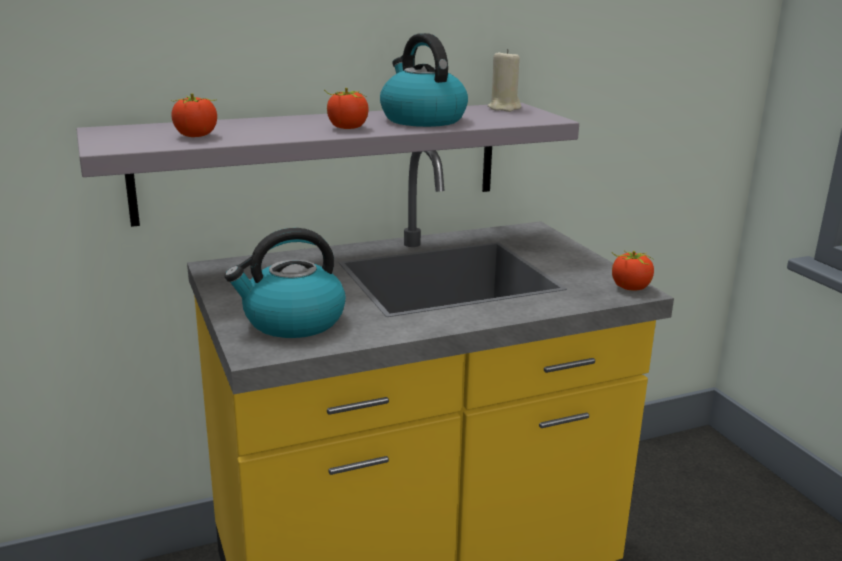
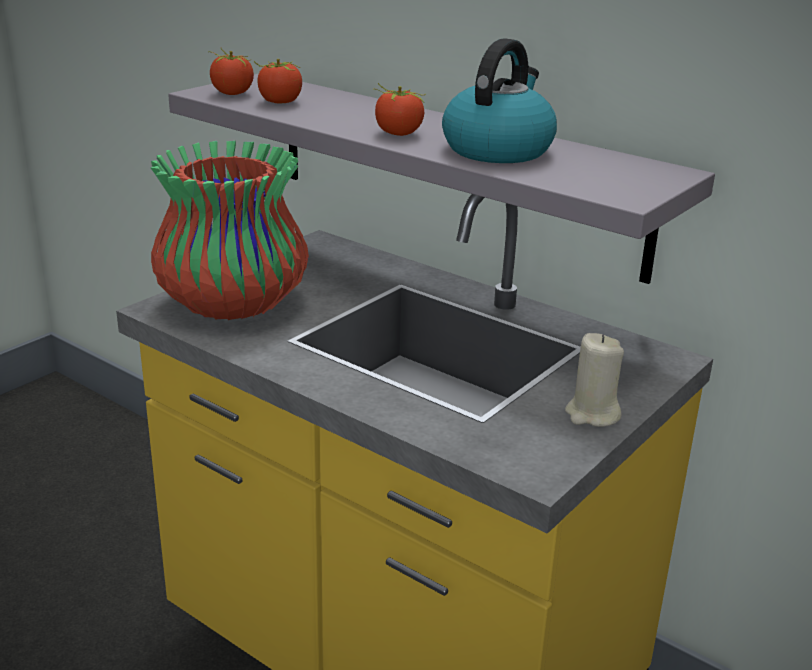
camera: 60 degrees right, 5 degrees up
kettle [224,228,346,338] -> vase [151,141,309,320]
beige candle [488,49,521,112] -> beige candle moved to [565,333,624,427]
tomato [612,250,654,291] -> tomato moved to [208,49,254,95]

